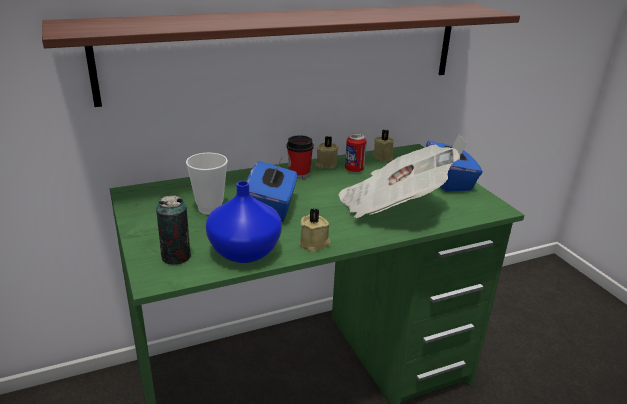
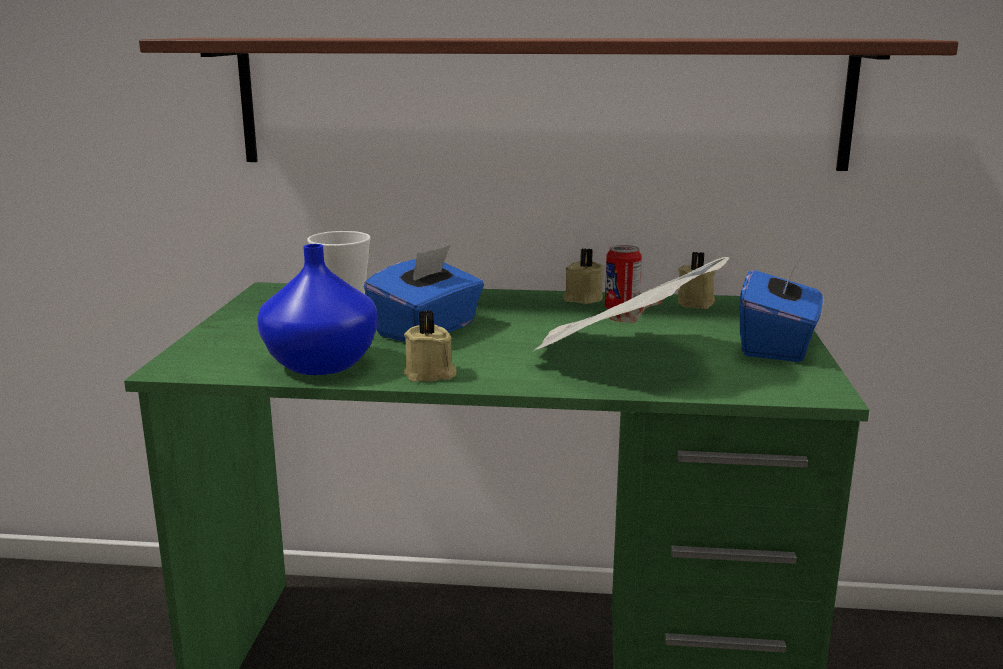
camera: 30 degrees right, 10 degrees down
can [156,196,191,265] -> none
cup [287,135,314,179] -> none

